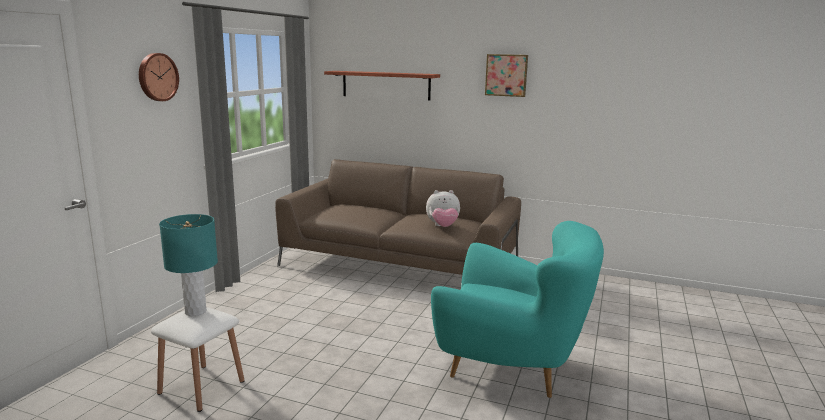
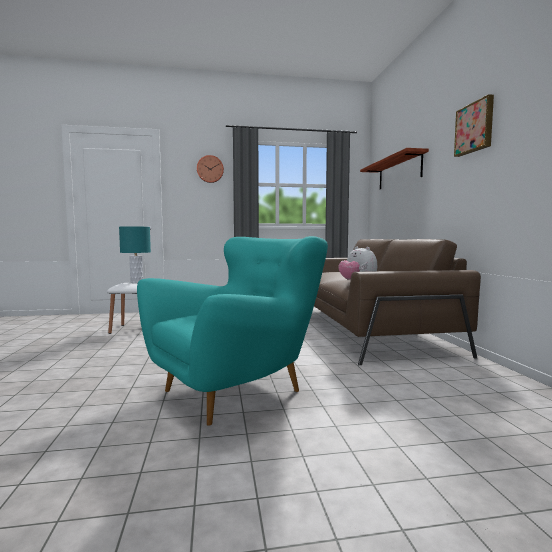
camera: 60 degrees right, 10 degrees down
turquoise armchair [431,221,604,398] -> turquoise armchair turned 120 degrees counterclockwise [137,236,328,426]

